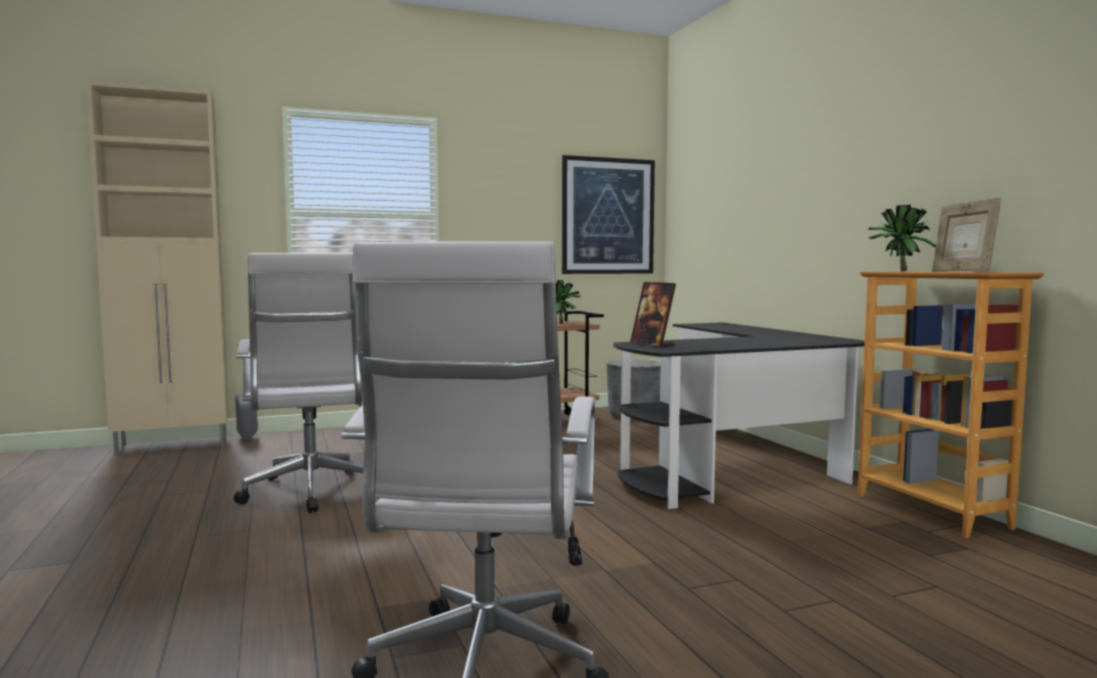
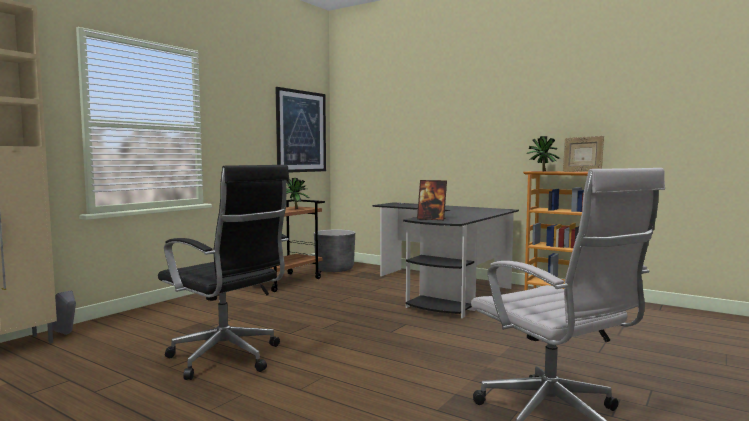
camera: 35 degrees left, 0 degrees up
white office chair [234,253,364,513] -> black office chair [158,165,289,380]

